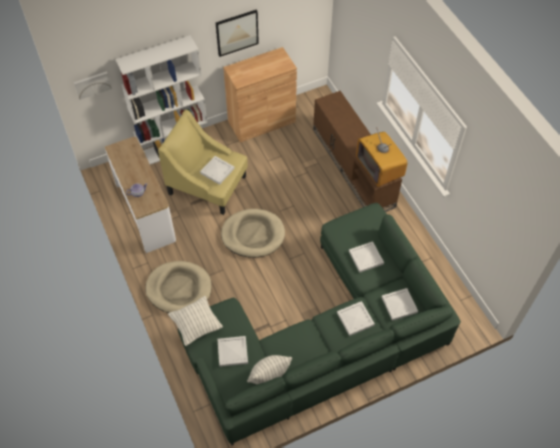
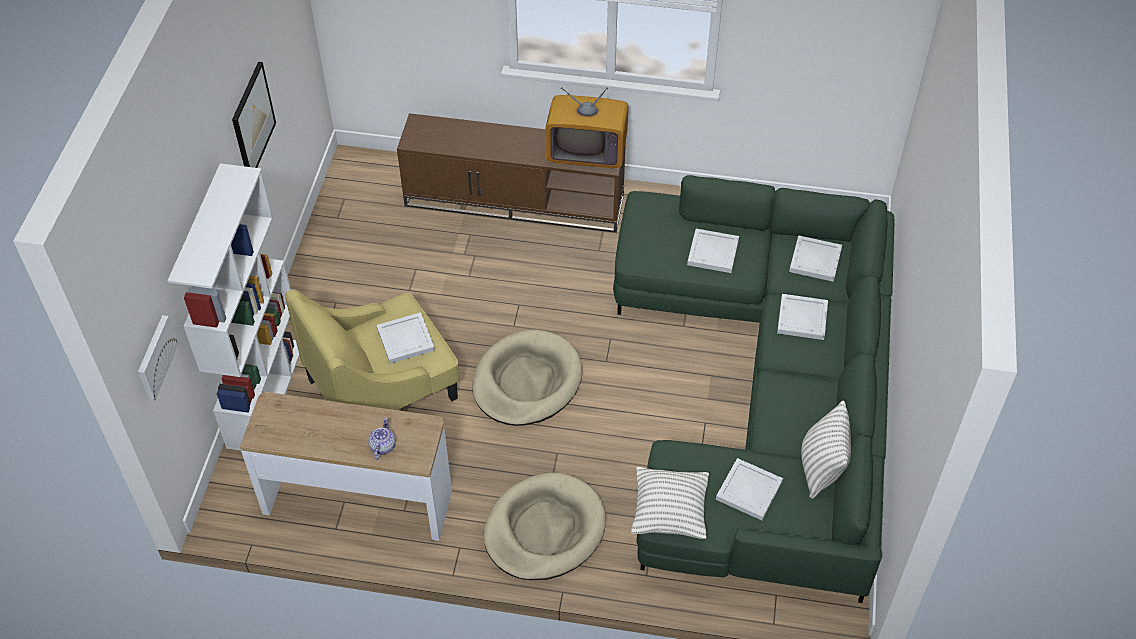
camera: 55 degrees left, 5 degrees down
brown cabinet [223,47,297,142] -> none

